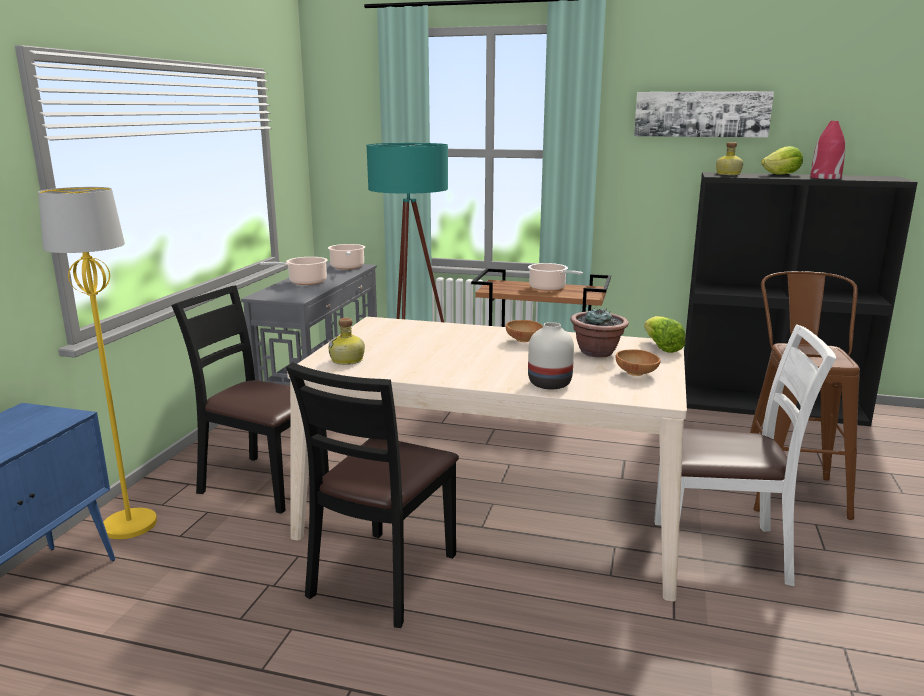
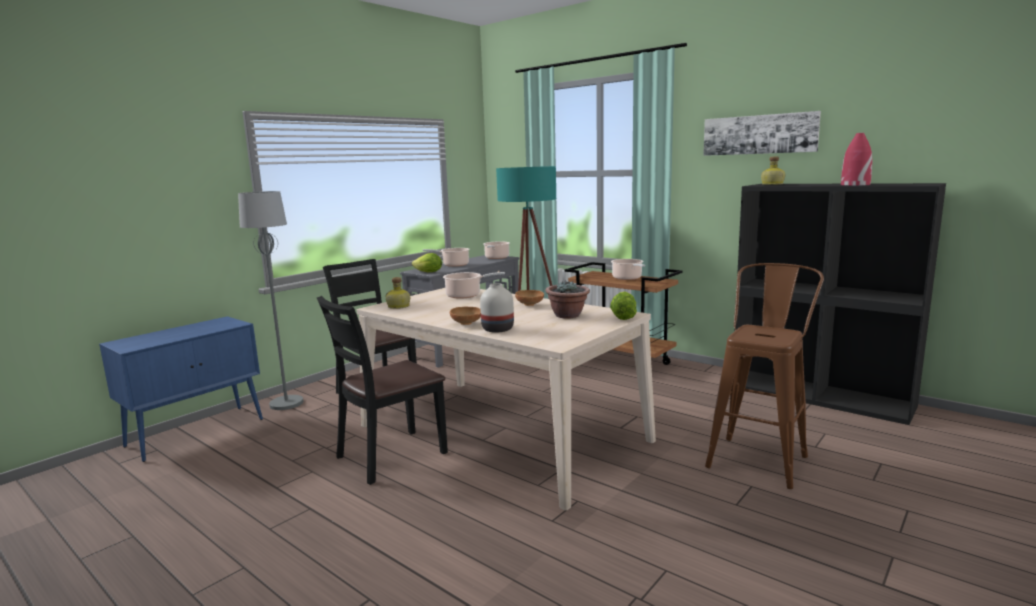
camera: 25 degrees right, 5 degrees down
yellow floor lamp [38,187,157,539] -> grey floor lamp [238,191,303,410]
brown bowl [616,349,660,376] -> brown bowl moved to [450,307,481,325]
white chair [654,324,836,586] -> none
lettuce [761,146,803,174] -> lettuce moved to [412,253,442,272]
none -> cooking pot [443,272,505,299]

